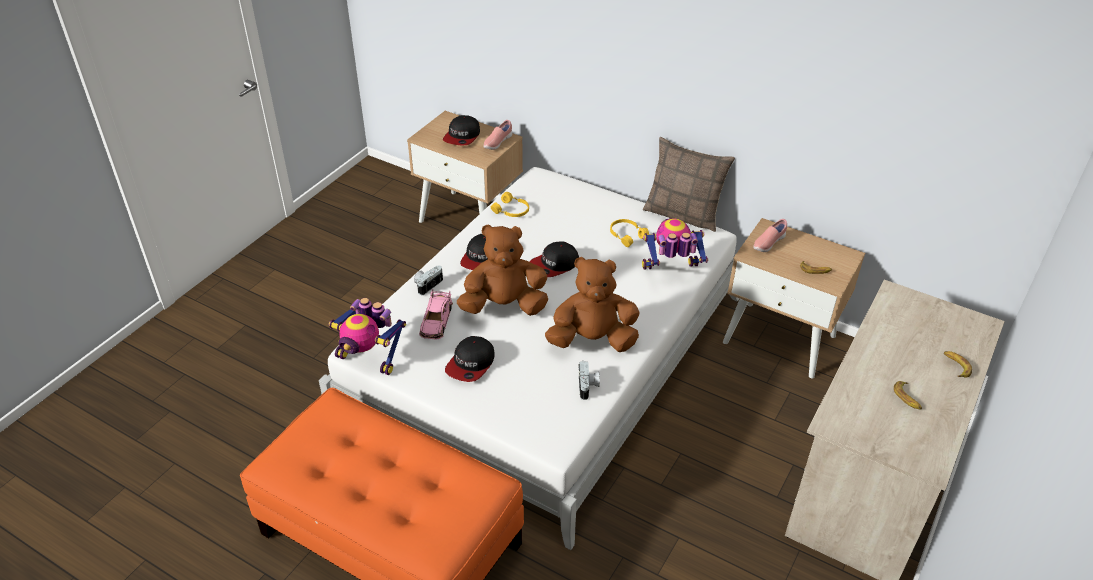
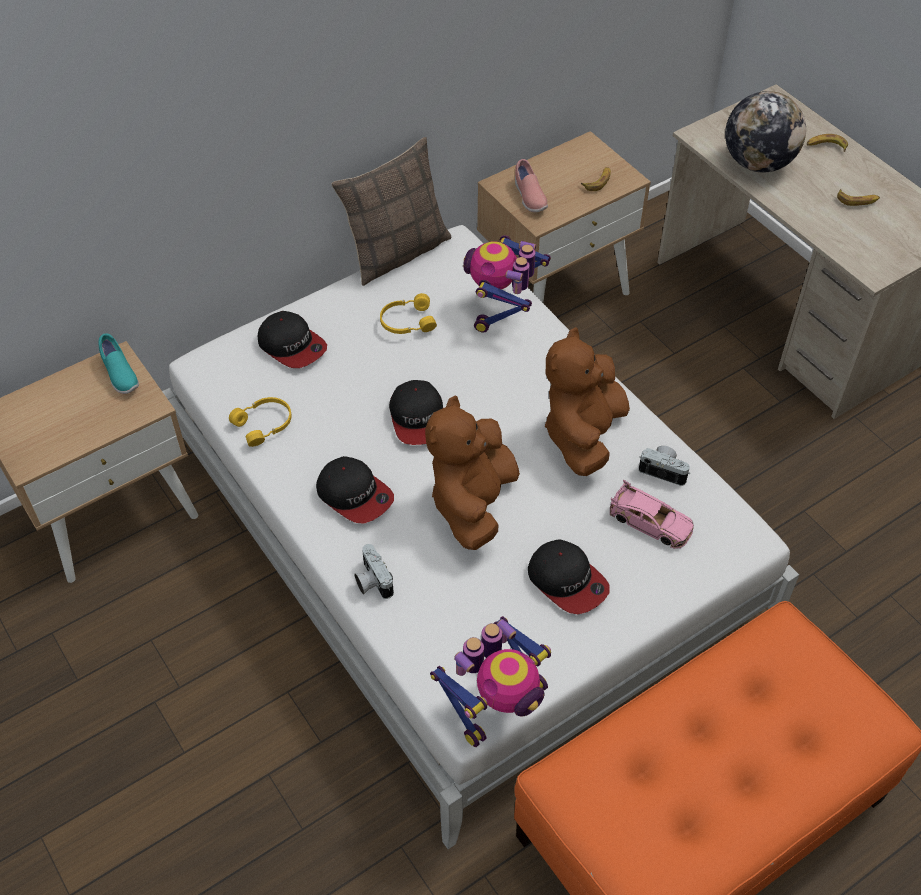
camera: 65 degrees left, 10 degrees up
pink toy car [419,289,453,340] -> pink toy car moved to [610,480,694,549]
cap [443,115,480,146] -> cap moved to [258,311,327,368]
pink shoe [483,120,512,150] -> turquoise shoe [98,333,139,394]
none -> globe [725,91,806,172]

